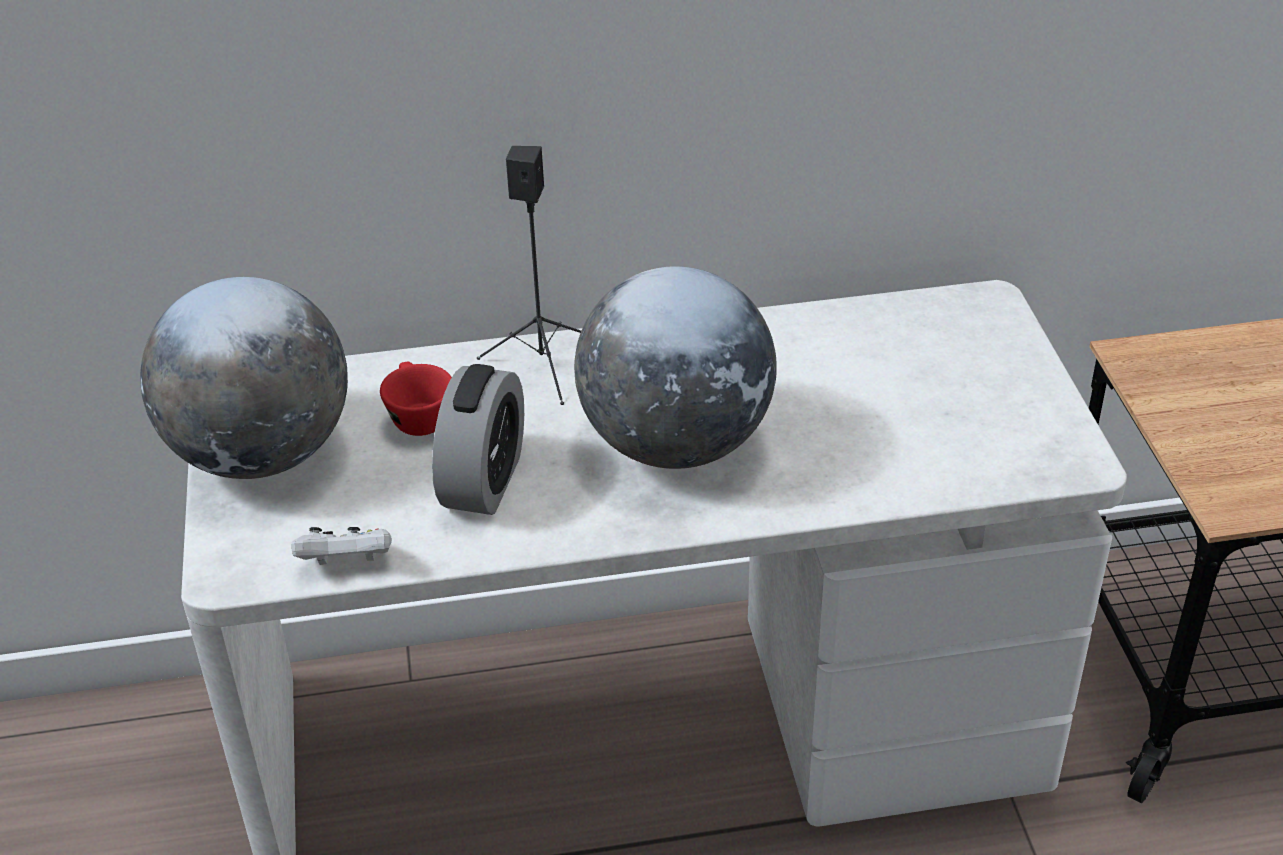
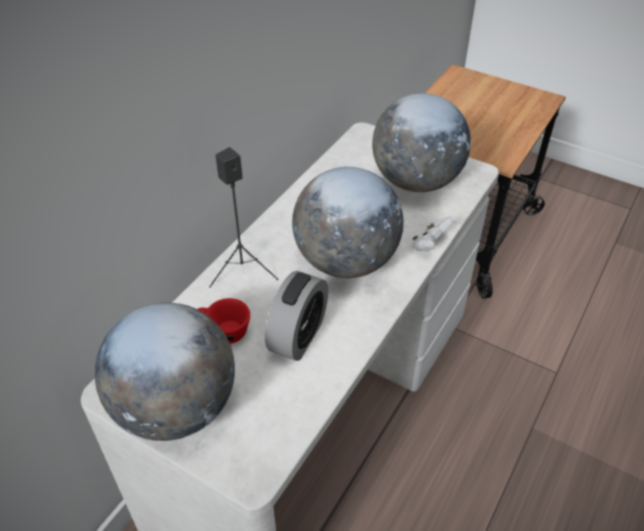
camera: 50 degrees left, 5 degrees up
white game controller [291,527,392,565] -> white game controller moved to [412,217,456,251]
alarm clock [432,364,524,515] -> alarm clock turned 60 degrees clockwise [265,271,328,361]
none -> globe [372,93,471,192]

